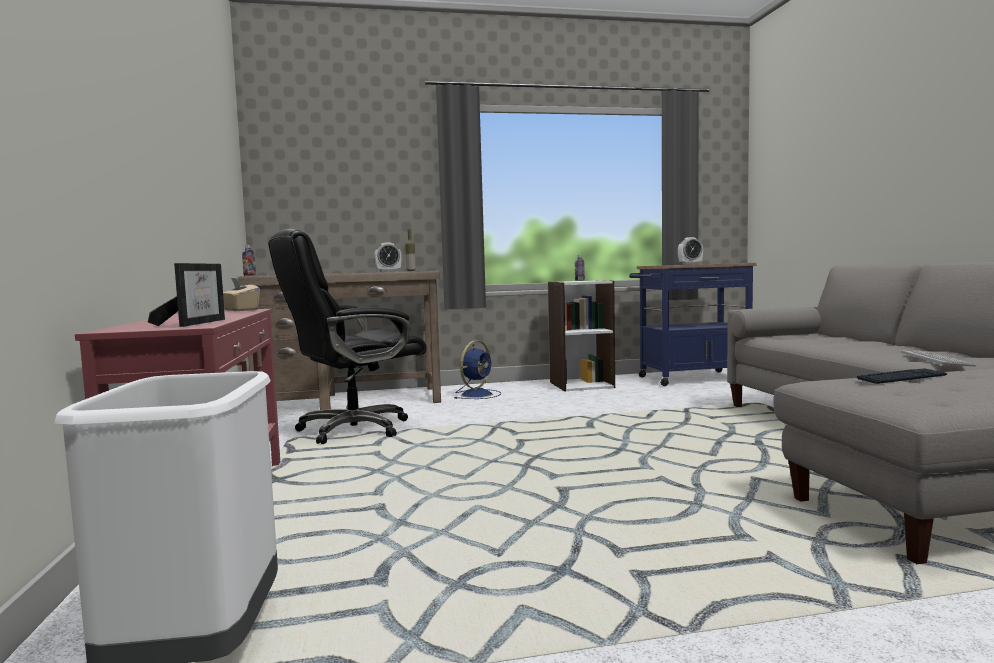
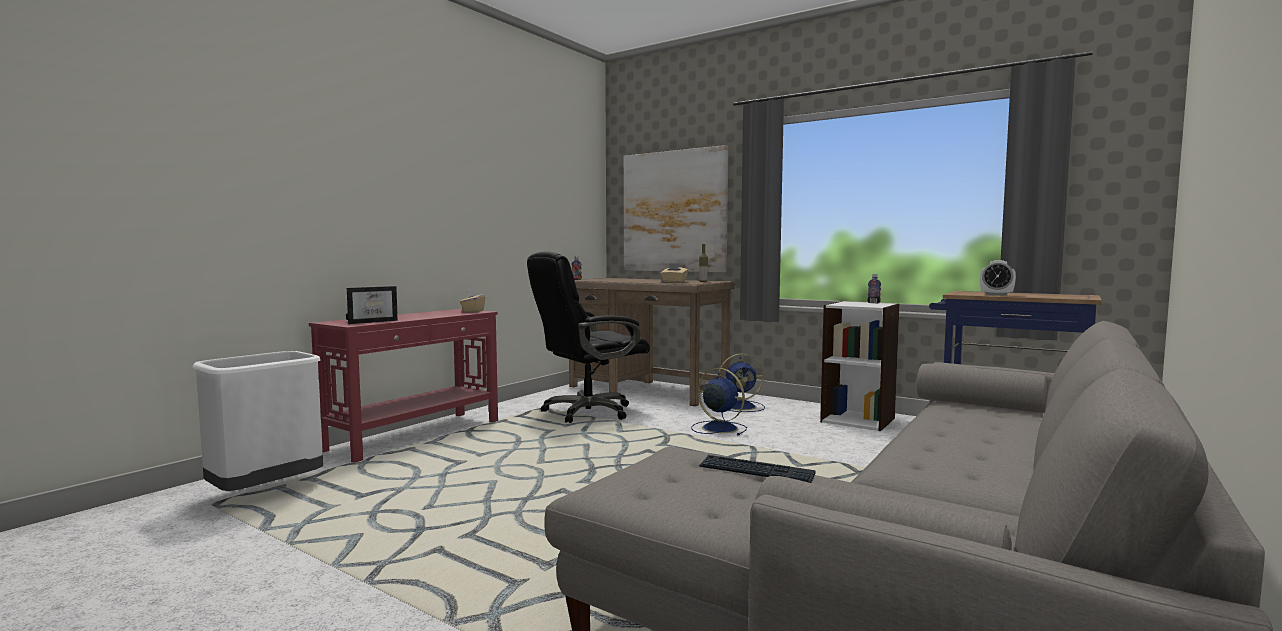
camera: 45 degrees right, 0 degrees up
black office chair [269,229,427,444] -> black office chair turned 45 degrees counterclockwise [527,251,650,423]
alarm clock [374,242,402,272] -> beige tissue box [661,263,688,283]
keyboard [901,350,976,366] -> none
none -> picture [624,145,728,272]
none -> blue fan [691,368,747,435]

